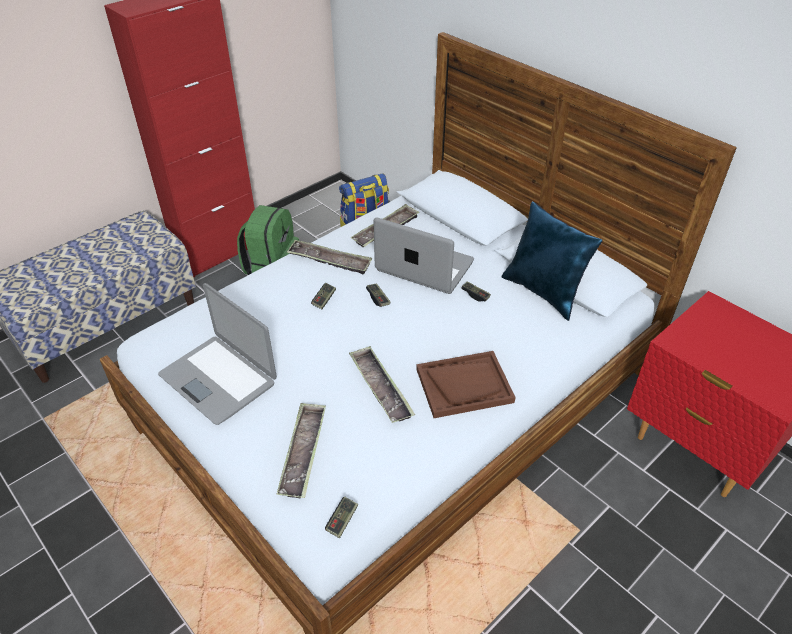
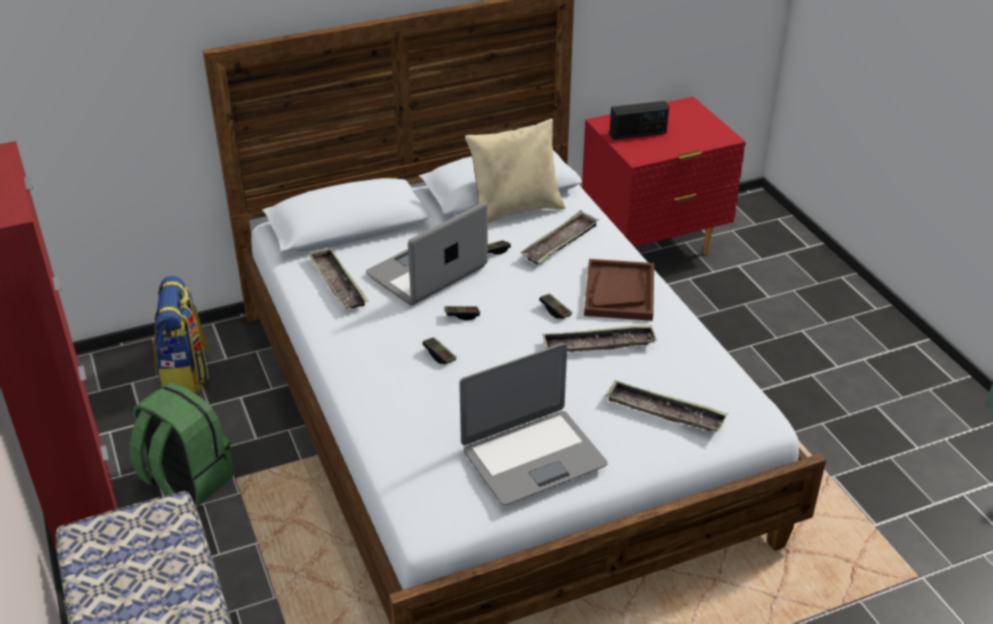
camera: 70 degrees left, 5 degrees down
tray [287,240,372,275] -> tray moved to [520,210,599,264]
game controller [325,497,358,538] -> game controller moved to [539,293,572,319]
blue pillow [501,201,603,321] -> beige pillow [465,118,566,223]
none -> radio [609,101,669,140]

